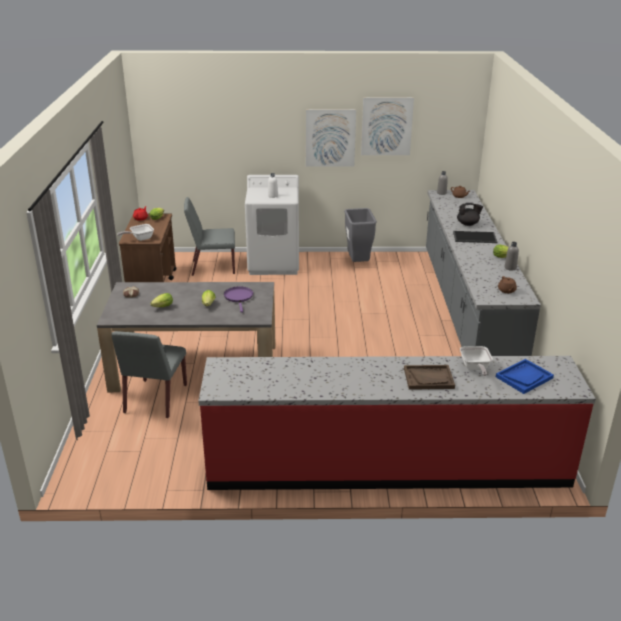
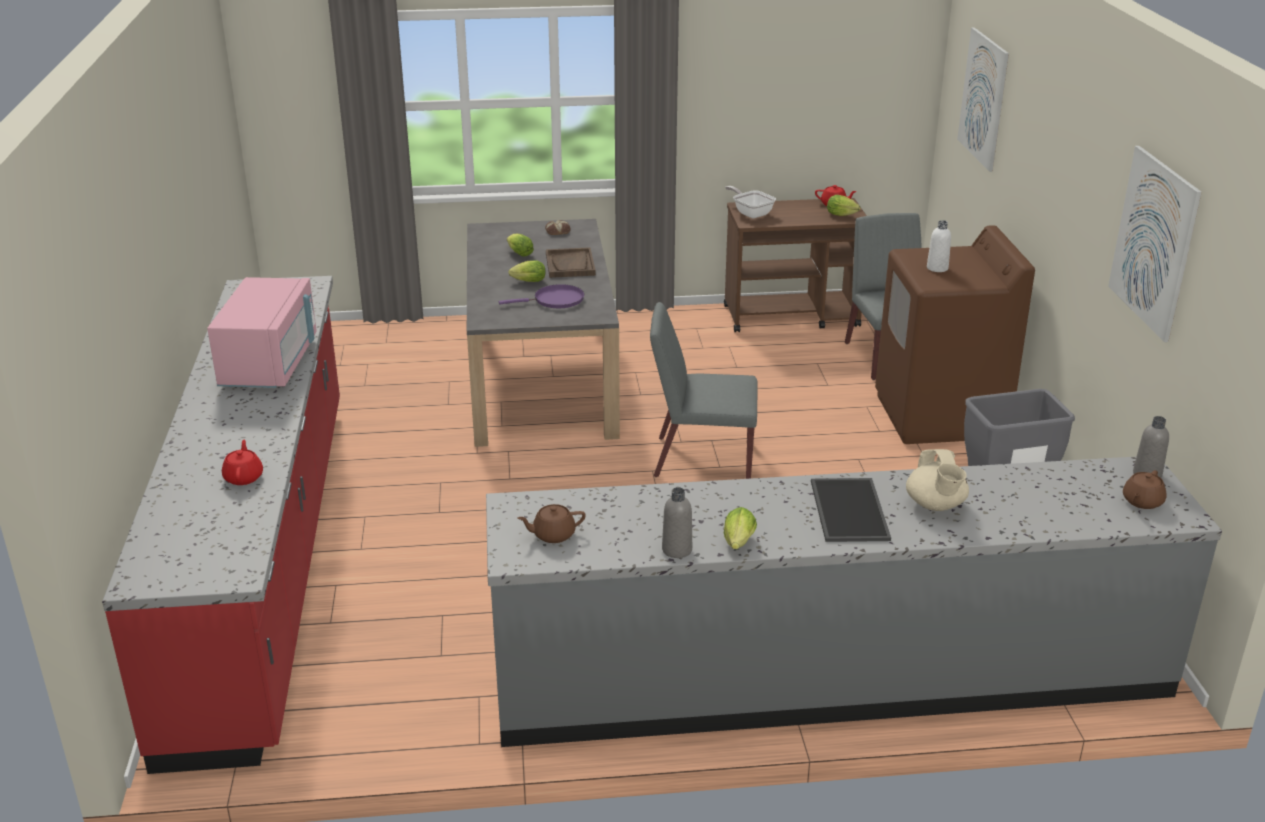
camera: 85 degrees right, 0 degrees up
grey chair [111,331,187,418] -> grey chair moved to [650,302,758,479]
white washing machine [245,175,299,275] -> brown washing machine [875,225,1035,444]
picture [306,110,356,167] -> picture moved to [957,27,1009,172]
brown tray [404,365,455,390] -> brown tray moved to [546,247,596,278]
black teapot [457,203,483,226] -> beige teapot [906,449,969,511]
frying pan [460,346,493,376] -> red teapot [222,440,263,485]
blue tray [496,359,554,394] -> none
none -> pink microwave [207,277,317,388]

